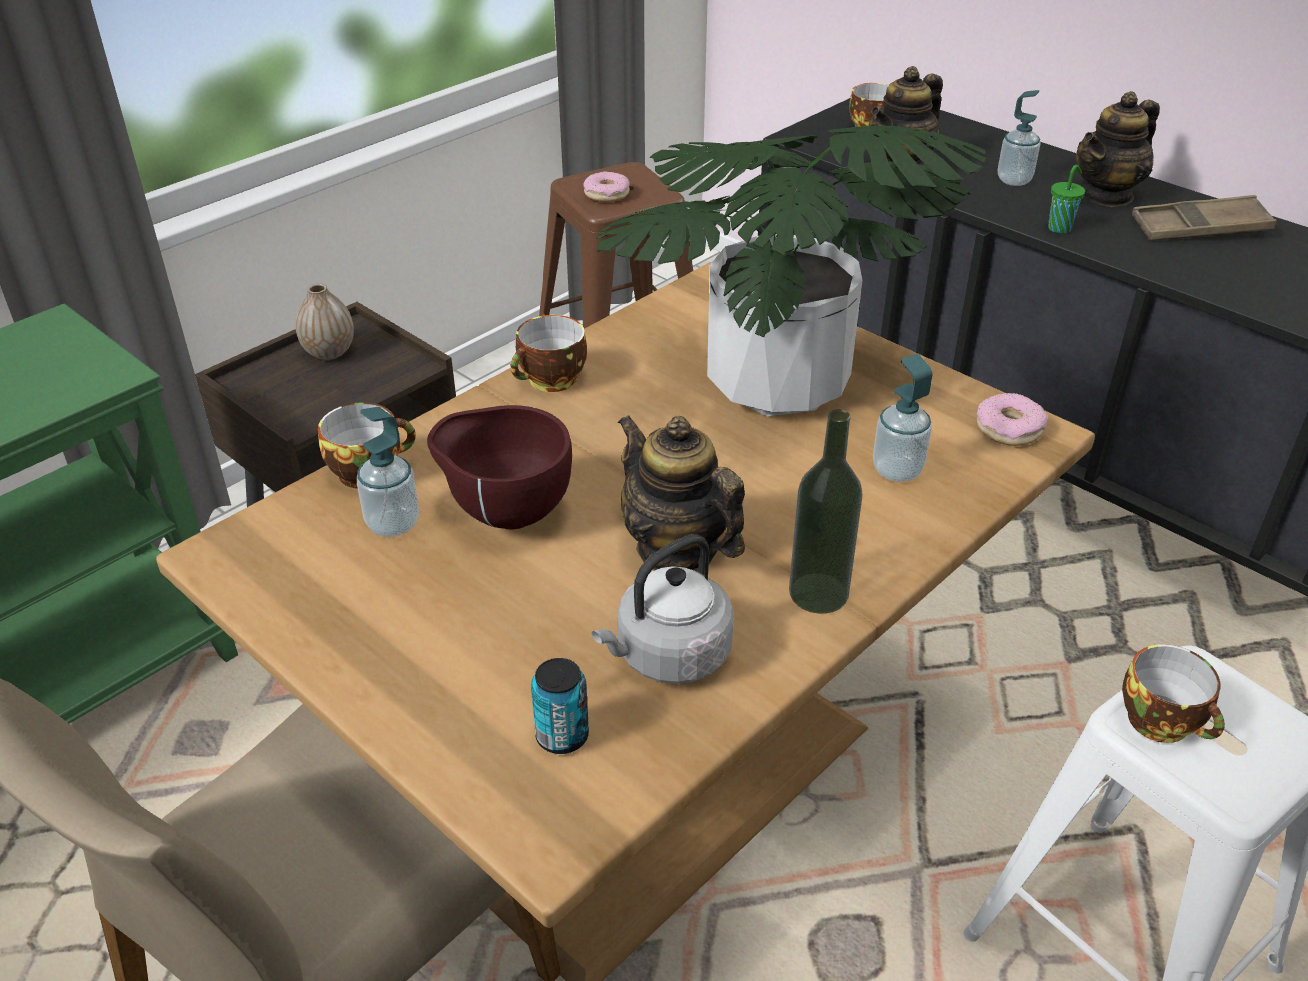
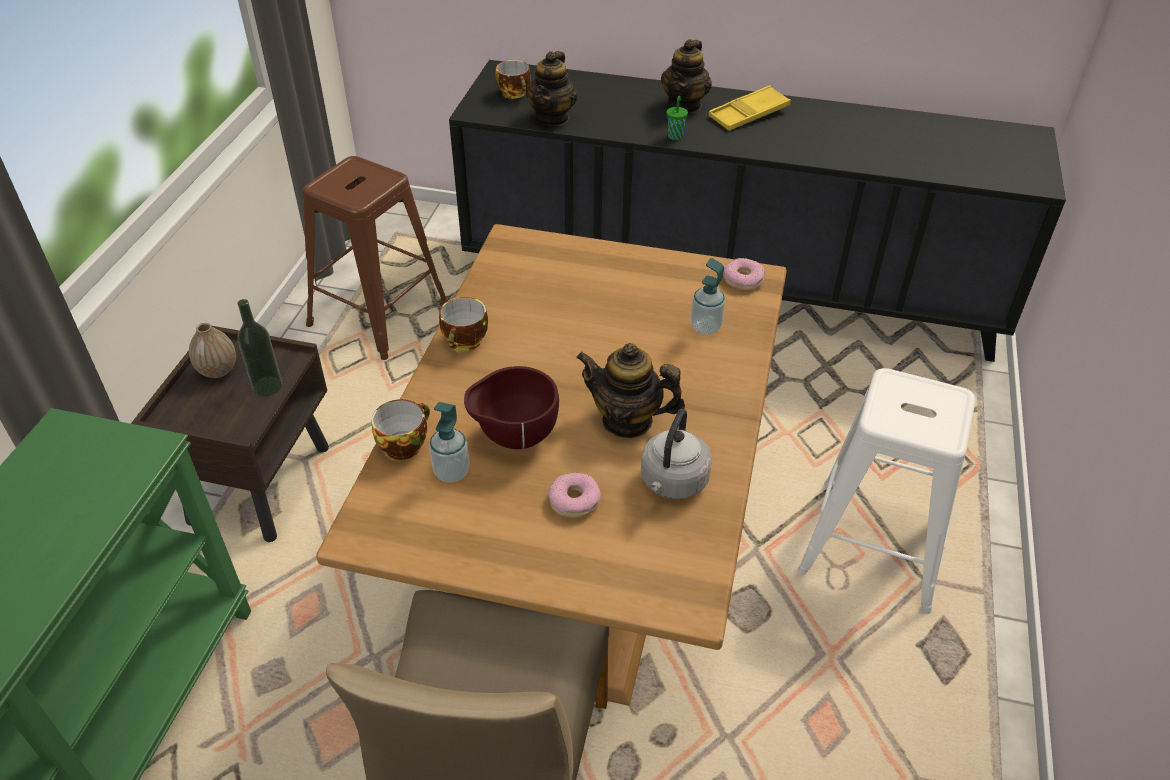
camera: 30 degrees left, 5 degrees up
can [531,658,589,754] -> none
donut [583,172,630,202] -> donut moved to [548,473,601,518]
potted plant [596,126,987,417] -> none
bottle [789,409,863,614] -> bottle moved to [237,299,282,396]
soap dispenser [998,90,1040,186] -> none
cup [1122,644,1225,743] -> none
brown tray [1132,195,1277,240] -> yellow tray [708,85,791,131]

